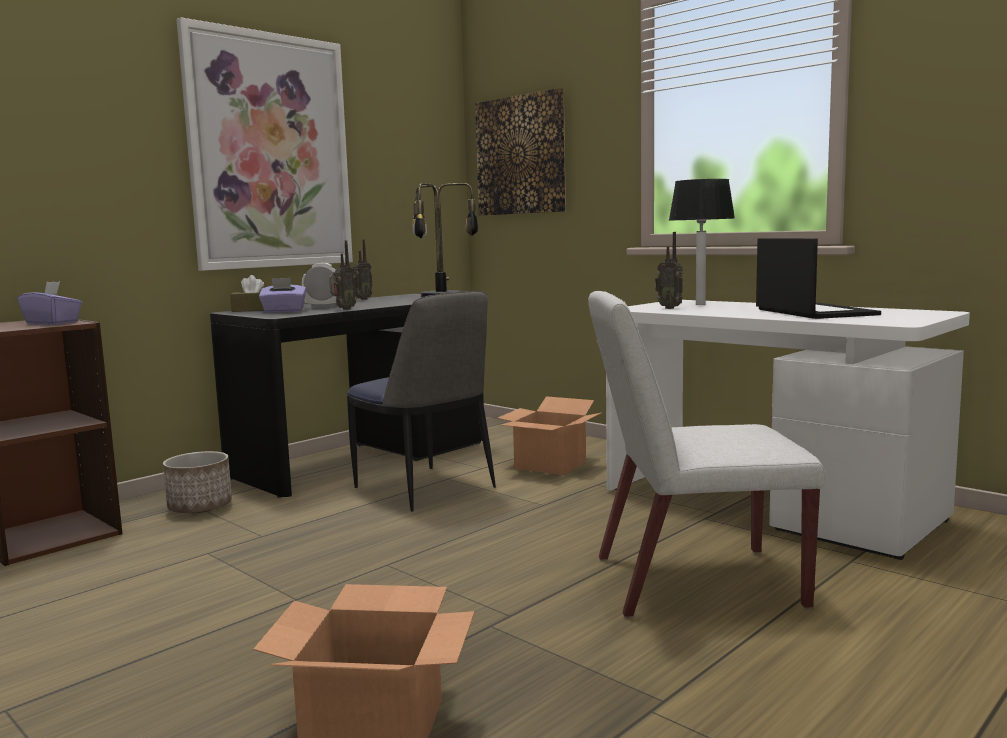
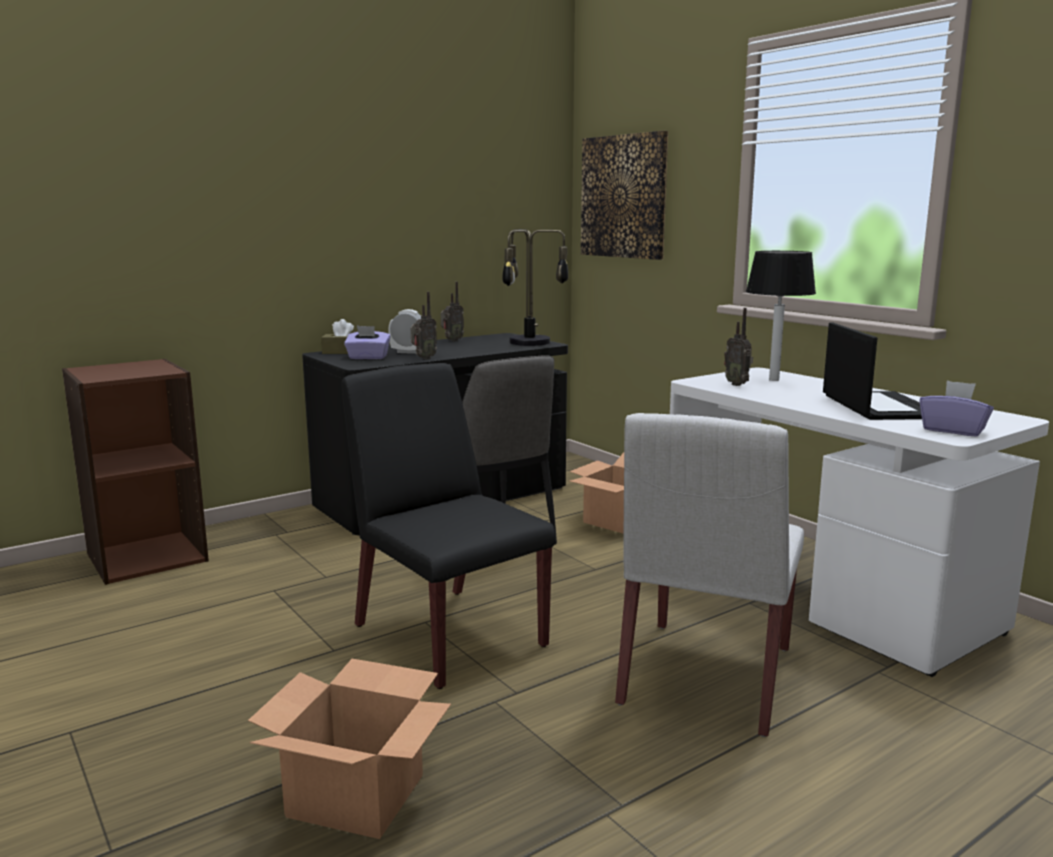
camera: 10 degrees right, 5 degrees up
purple tissue box [18,281,82,325] -> purple tissue box moved to [920,381,994,437]
planter [163,451,232,513] -> none
picture [176,17,353,271] -> none
white chair [588,291,825,618] -> white chair turned 75 degrees counterclockwise [615,413,804,737]
none -> black chair [341,363,556,689]

